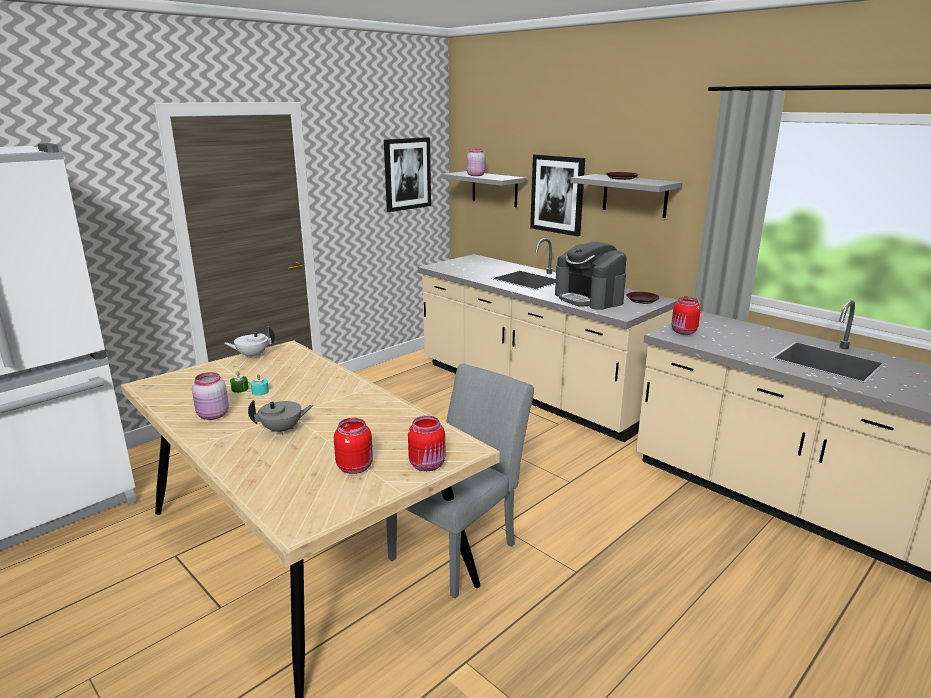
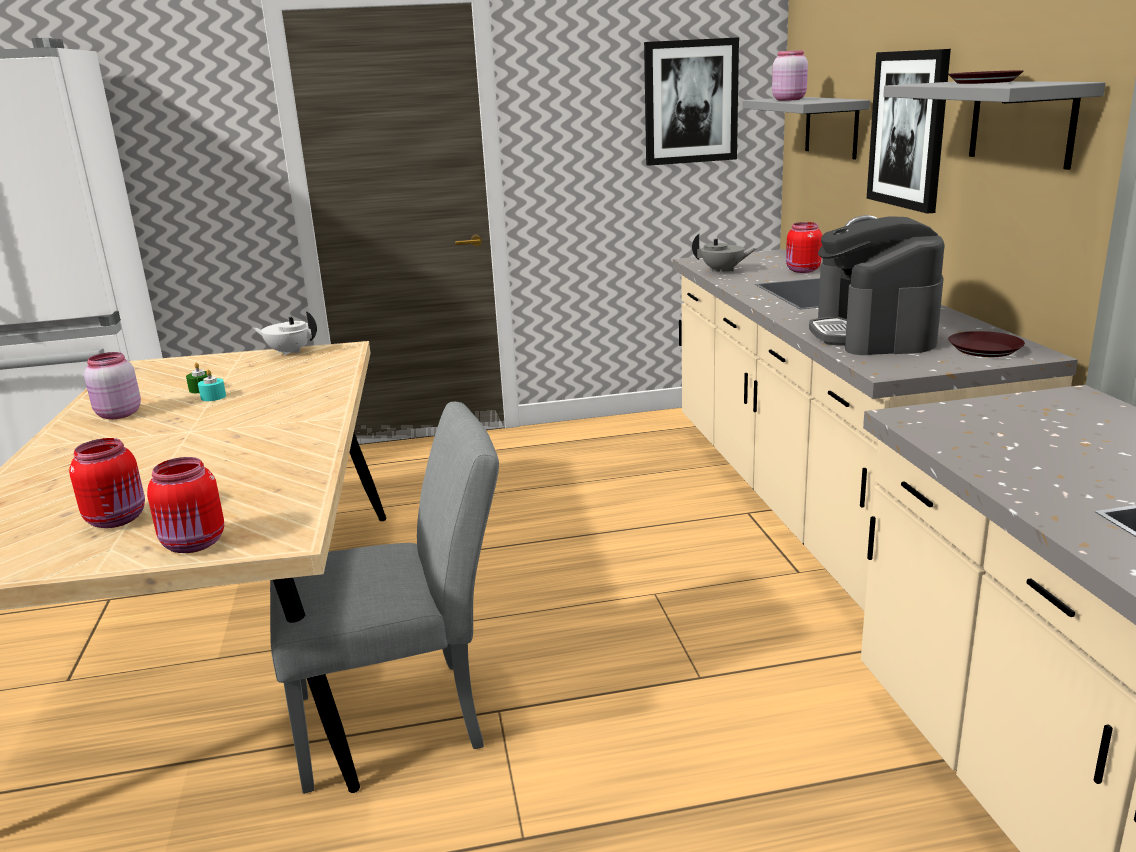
camera: 35 degrees right, 0 degrees up
grey teapot [248,400,314,435] -> grey teapot moved to [692,233,756,274]
red jar [671,297,701,335] -> red jar moved to [786,222,822,273]

